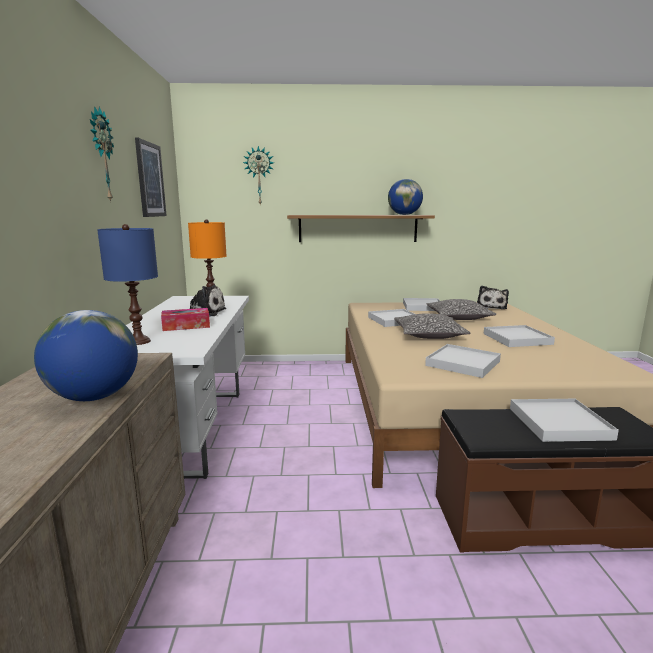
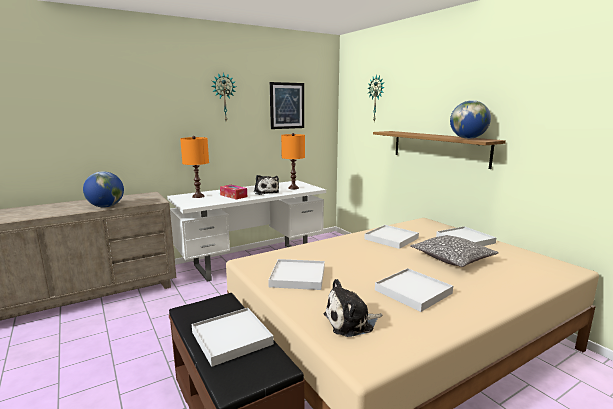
camera: 60 degrees right, 0 degrees up
blue table lamp [97,224,158,345] -> orange table lamp [180,136,209,198]
pillow [394,313,471,339] -> none
plush toy [477,286,509,309] -> plush toy moved to [324,279,382,337]

